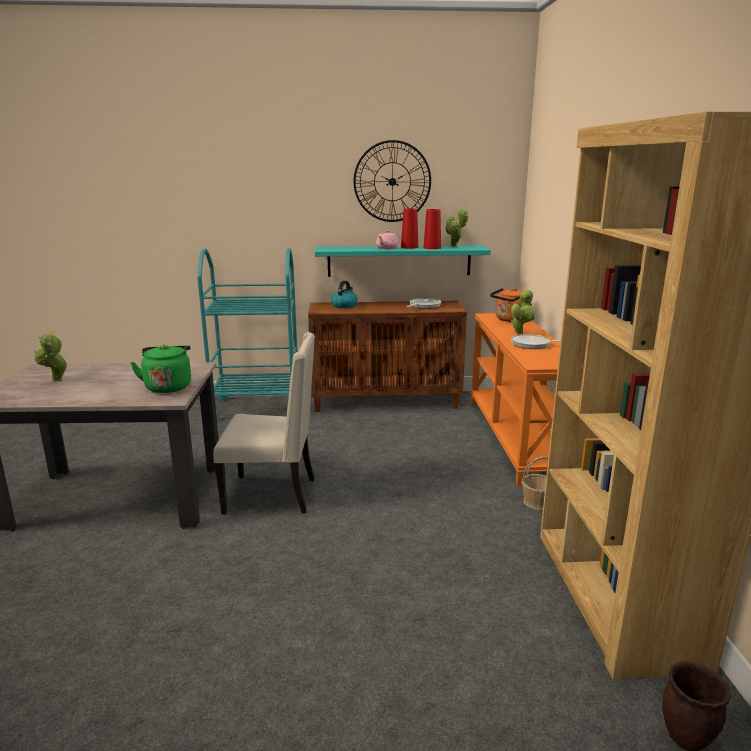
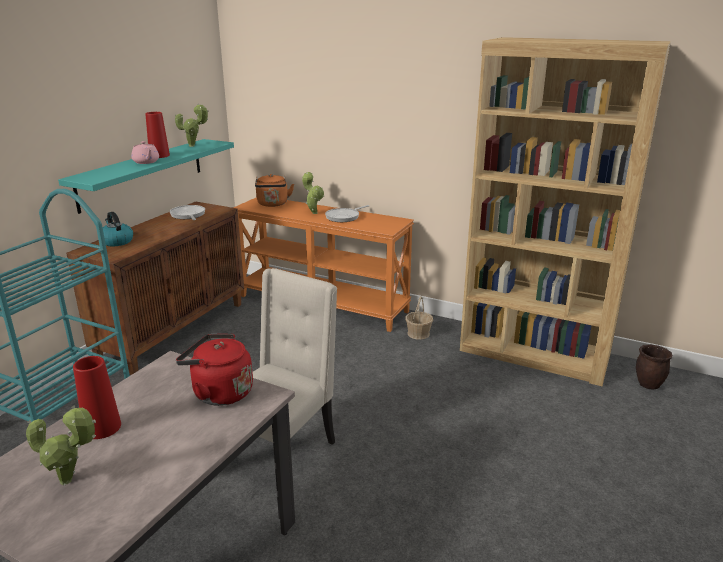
camera: 60 degrees left, 5 degrees up
green kettle [130,345,191,393] -> red kettle [176,334,253,406]
wall clock [354,140,431,222] -> none
red vase [423,209,441,249] -> red vase moved to [73,356,121,439]

